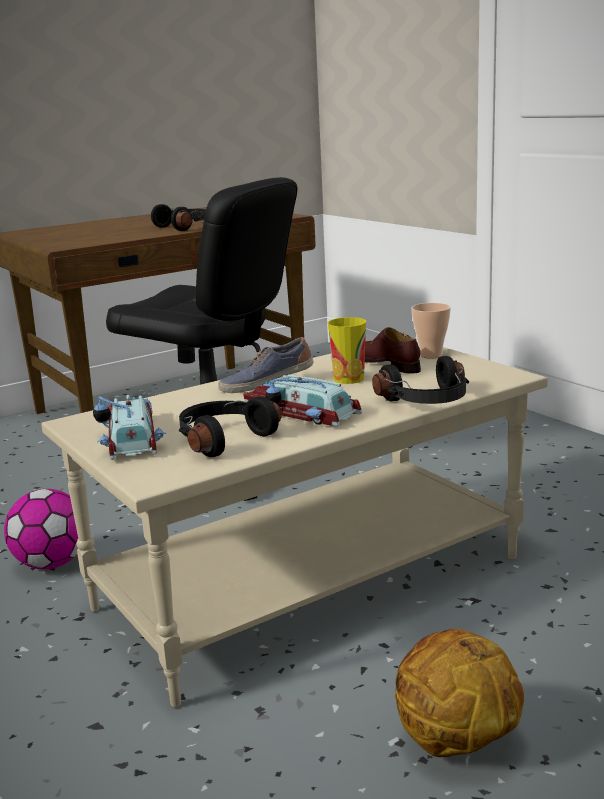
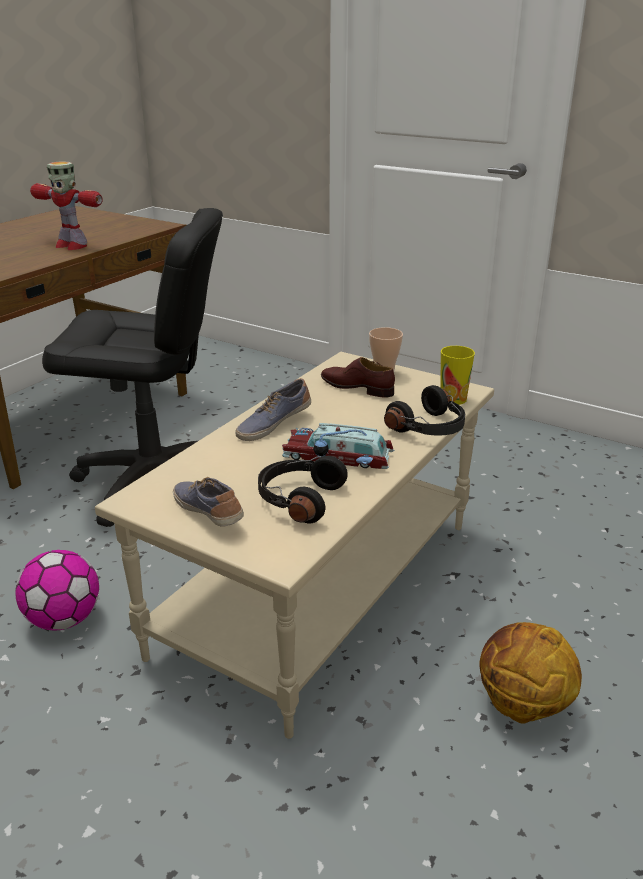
camera: 25 degrees left, 10 degrees up
toy car [93,395,166,460] -> shoe [173,477,244,527]
black headphones [151,204,206,231] -> toy robot [30,162,103,250]
cup [328,317,366,384] -> cup moved to [440,346,475,405]

